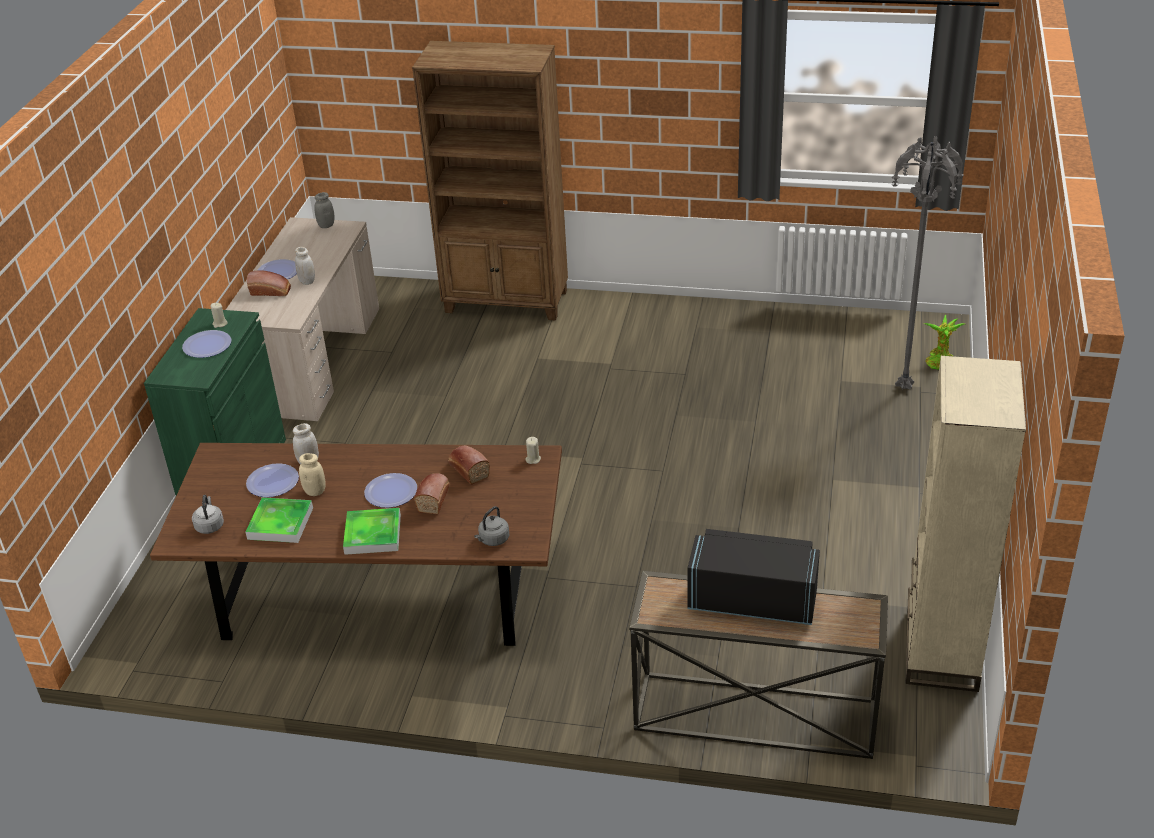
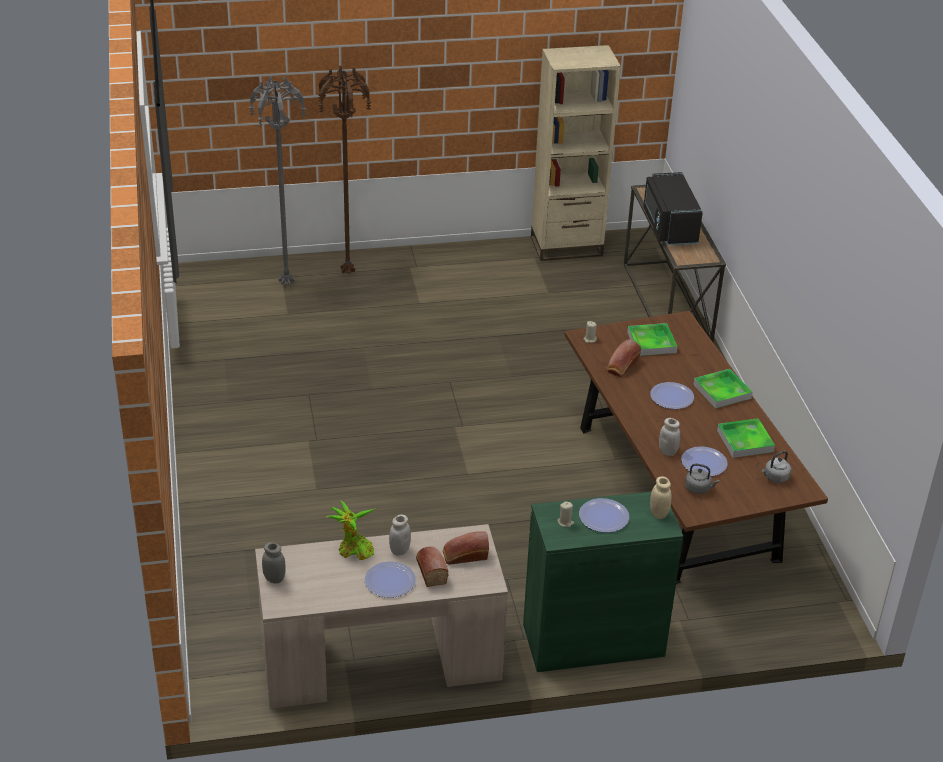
camera: 115 degrees left, 0 degrees up
beige jar [299,453,326,496] -> beige jar moved to [650,477,671,519]
brown bookcase [412,41,568,320] -> none
bread [414,473,450,514] -> bread moved to [443,531,489,565]
grey kettle [474,506,509,546] -> grey kettle moved to [685,463,719,494]
potted plant [924,315,965,370] -> potted plant moved to [326,500,374,560]
none -> brown floor lamp [318,66,372,273]
none -> tray [627,323,678,356]

